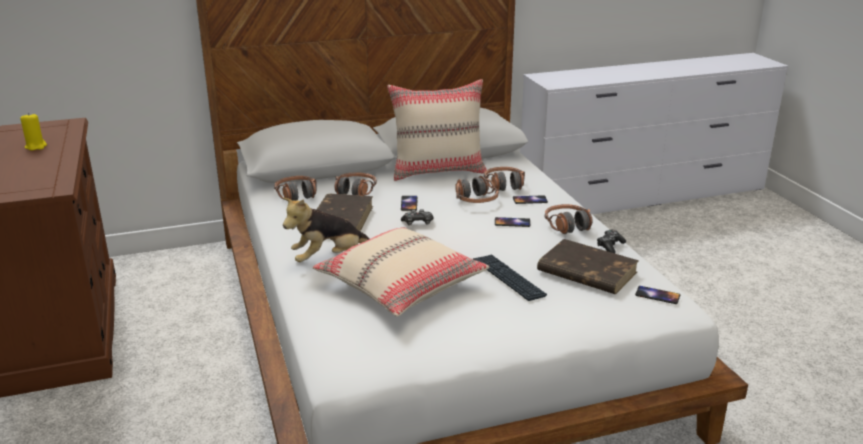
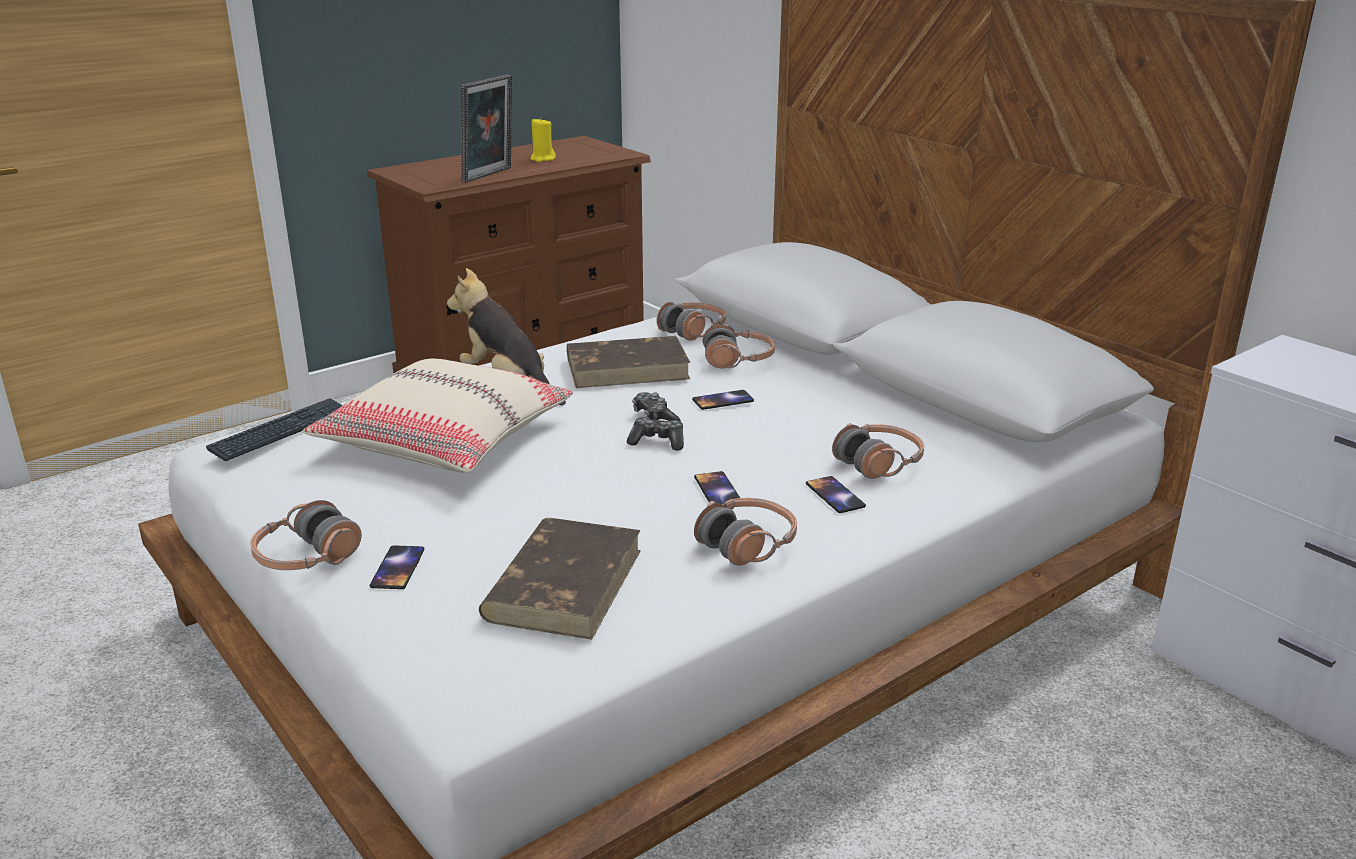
camera: 70 degrees right, 0 degrees up
beige pillow [387,79,487,181] -> none
headphones [455,176,499,203] -> headphones moved to [250,500,362,570]
keyboard [473,255,547,301] -> keyboard moved to [206,398,343,461]
game controller [597,230,626,253] -> game controller moved to [627,417,684,451]
phone [635,286,680,304] -> phone moved to [370,545,424,589]
none -> picture frame [461,74,512,182]

